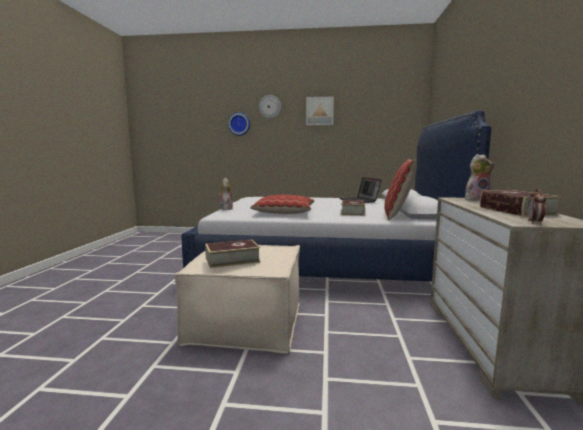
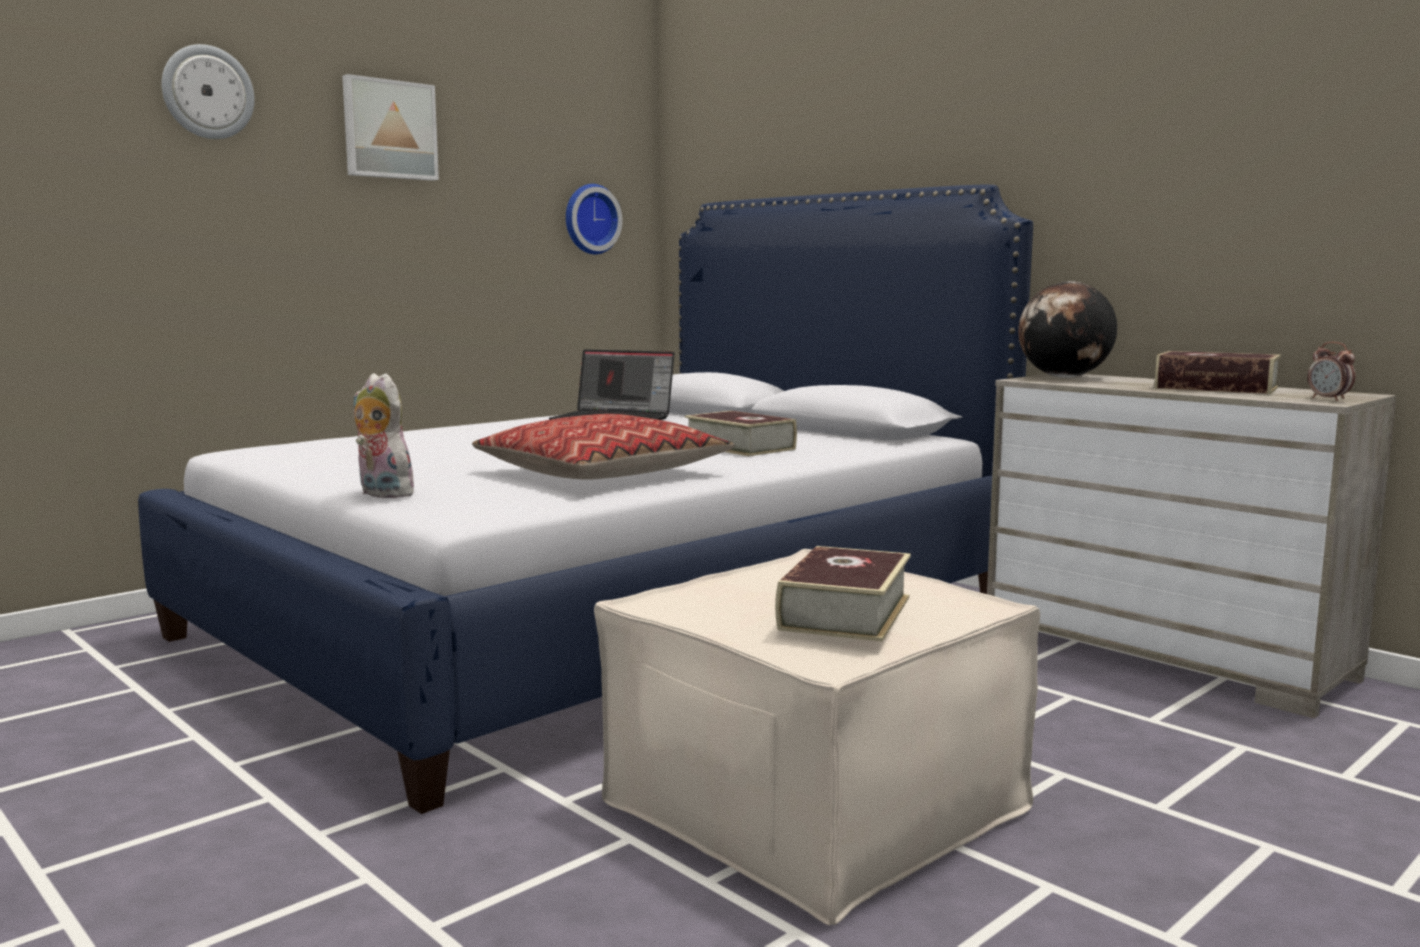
camera: 50 degrees left, 0 degrees up
wall clock [228,112,250,136] -> wall clock moved to [566,184,622,254]
pillow [384,159,417,220] -> none
plush toy [465,154,495,201] -> globe [1018,281,1117,378]

